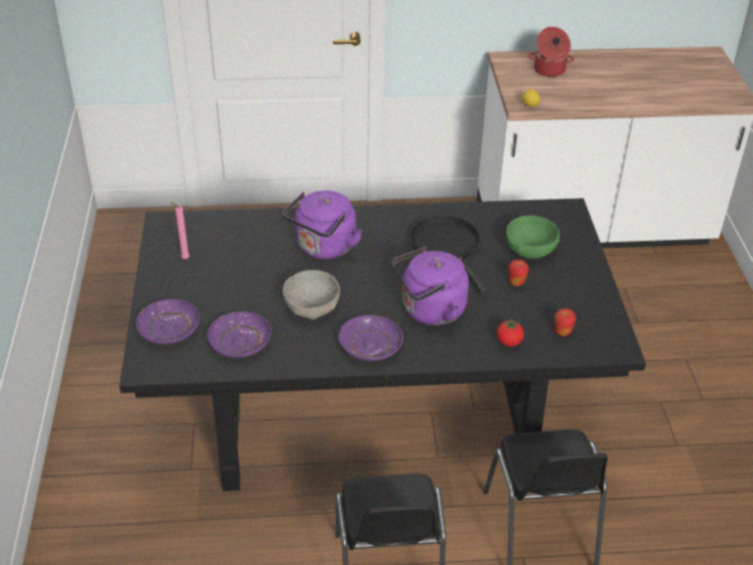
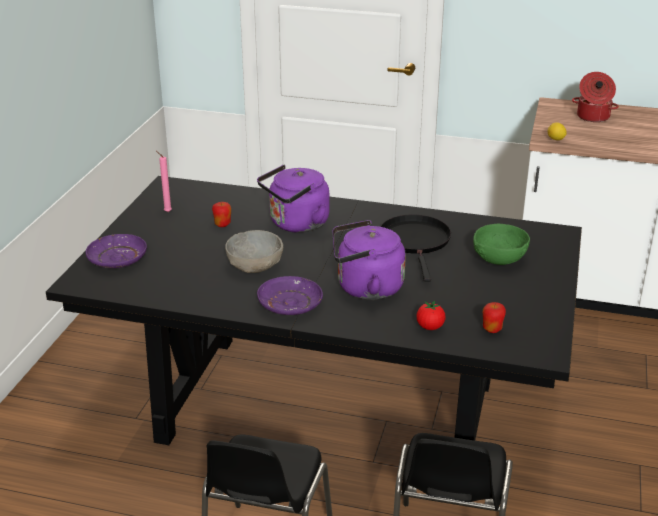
camera: 20 degrees right, 10 degrees down
purple plate [207,311,271,358] -> none
apple [508,260,529,286] -> apple moved to [212,202,231,227]

